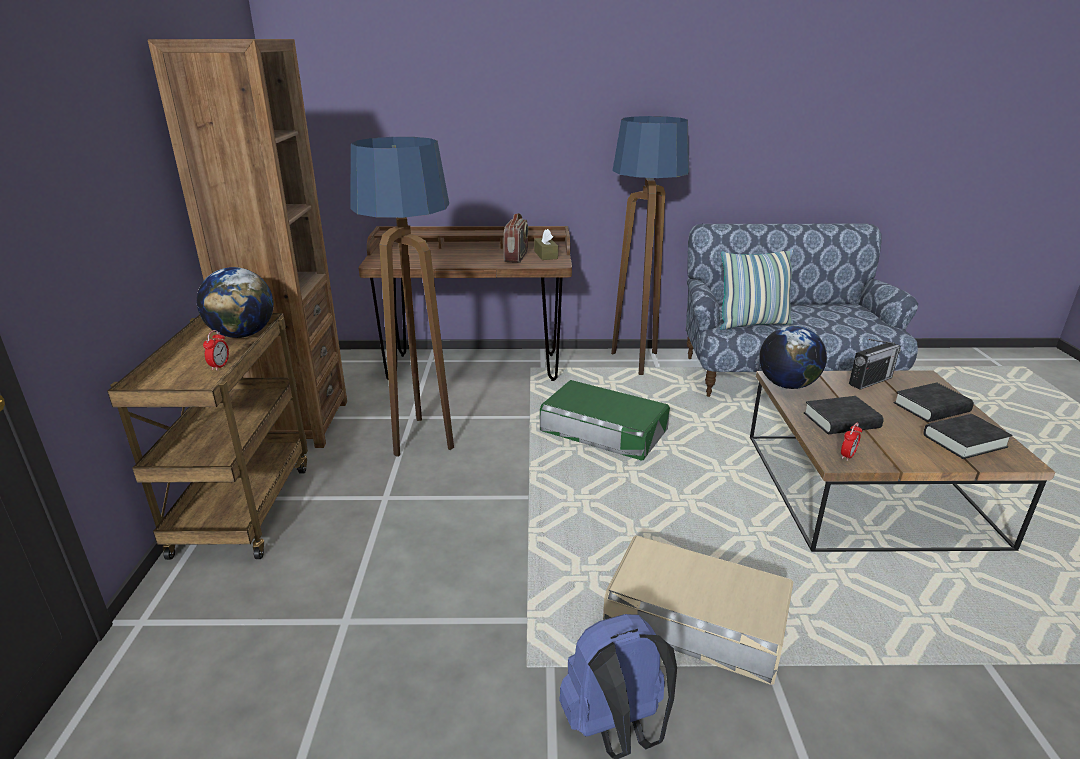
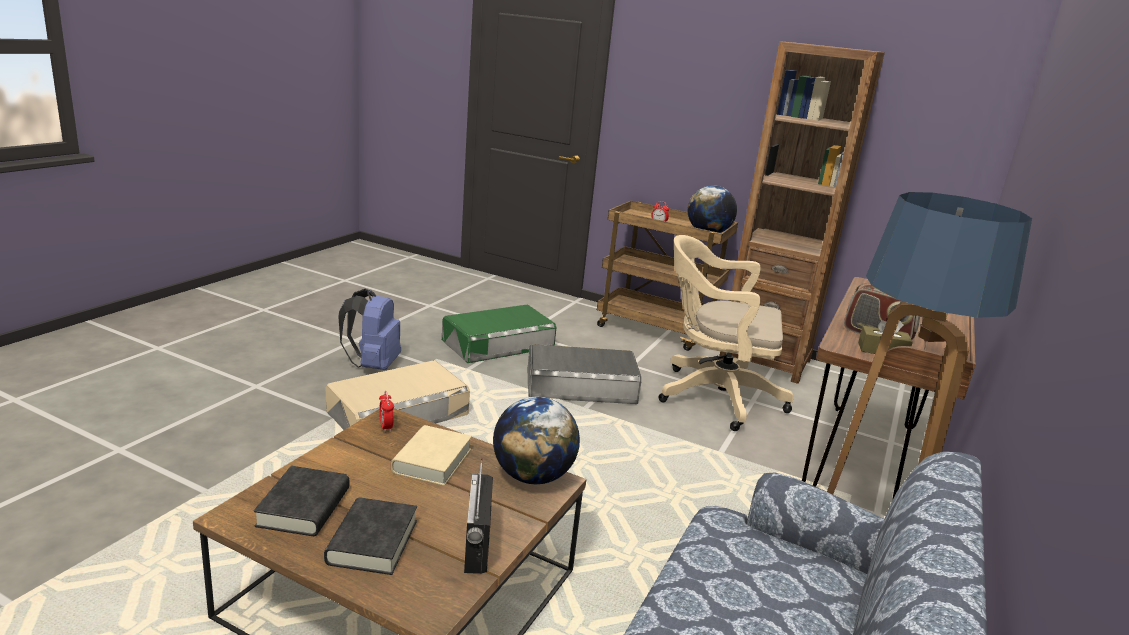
camera: 115 degrees right, 5 degrees down
floor lamp [350,137,454,457] -> beige office chair [659,235,793,431]
green storage box [540,380,670,460] -> green storage box moved to [442,305,557,363]
pillow [720,250,793,330] -> none
black book [804,396,884,434] -> beige book [391,425,472,486]
none -> grey storage box [528,344,642,404]

